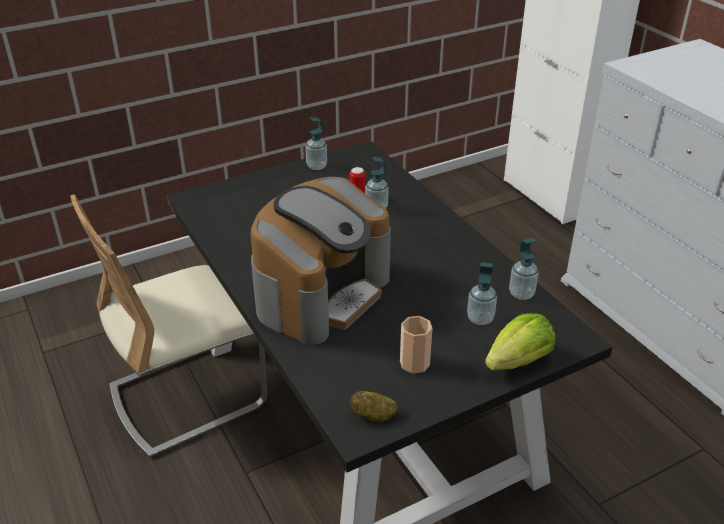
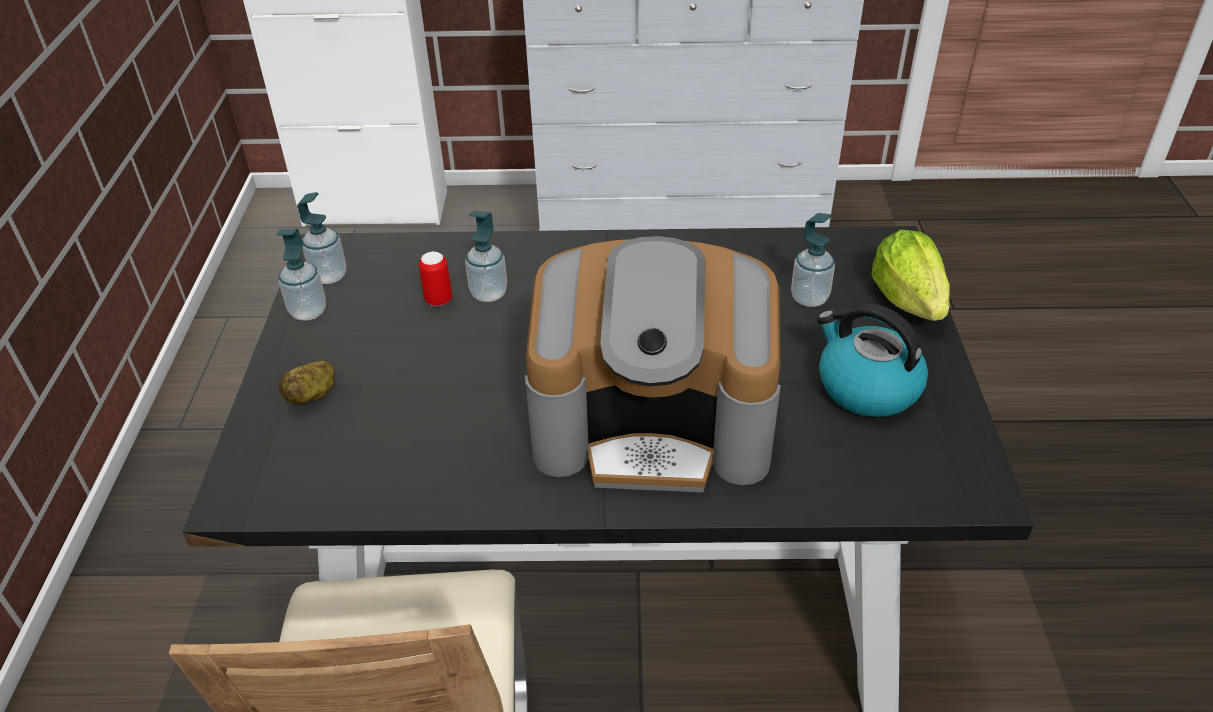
camera: 60 degrees left, 5 degrees up
coffee machine [251,177,391,345] -> coffee machine turned 120 degrees clockwise [525,236,781,492]
potato [350,391,398,422] -> potato moved to [278,361,335,404]
cup [400,316,432,373] -> kettle [817,303,928,417]
soap dispenser [509,238,539,300] -> soap dispenser moved to [297,192,347,284]

